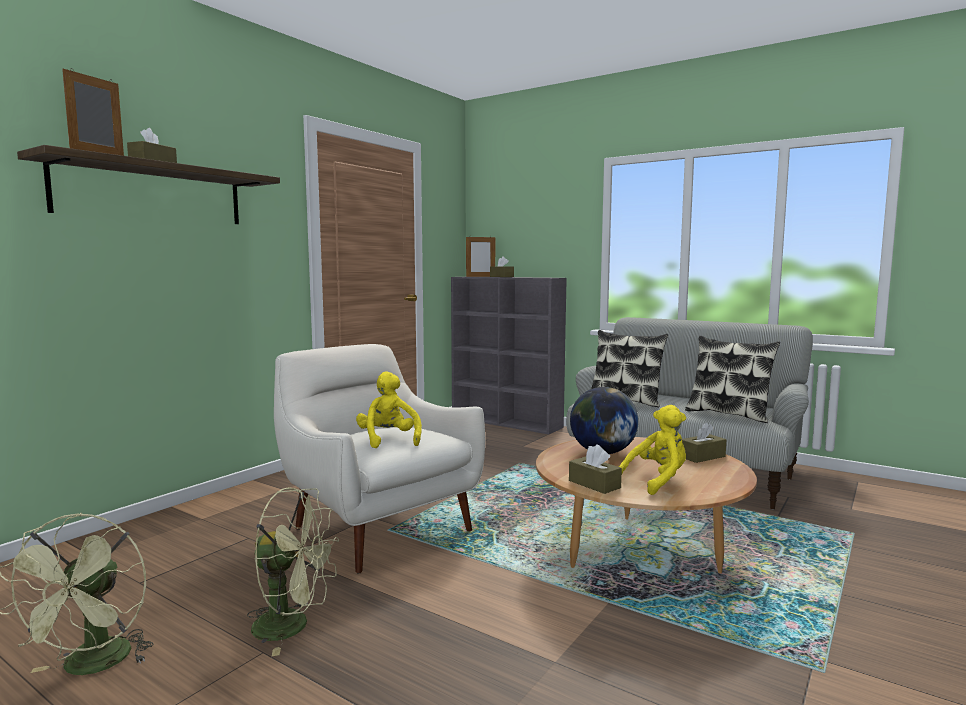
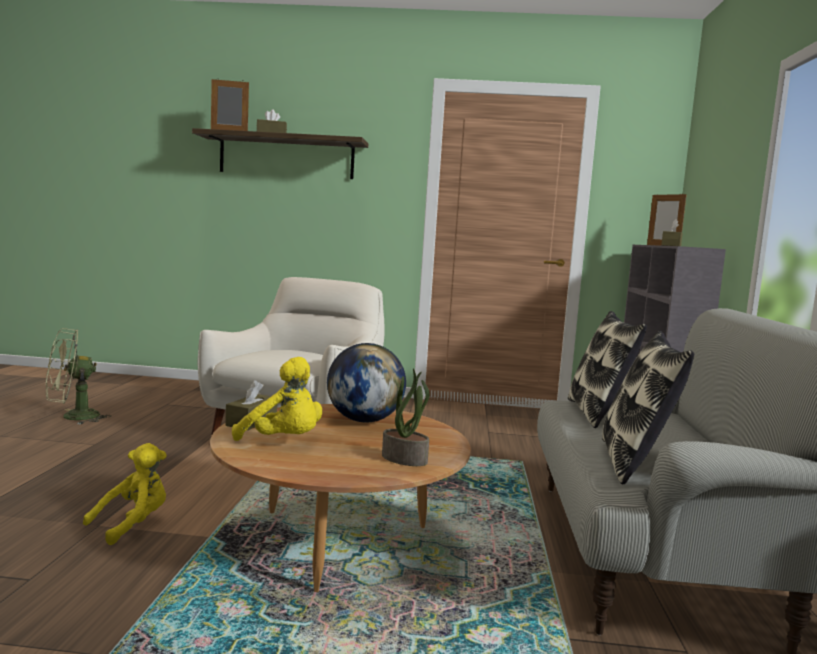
camera: 60 degrees right, 0 degrees up
green fan [247,487,339,656] -> none
yellow plush toy [356,371,422,448] -> yellow plush toy moved to [83,443,167,545]
brown tissue box [682,422,726,463] -> potted plant [382,368,430,466]

